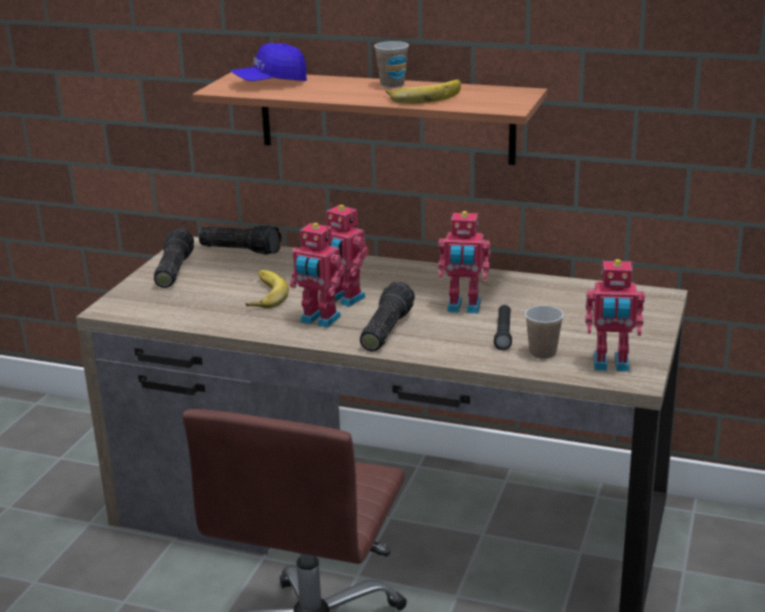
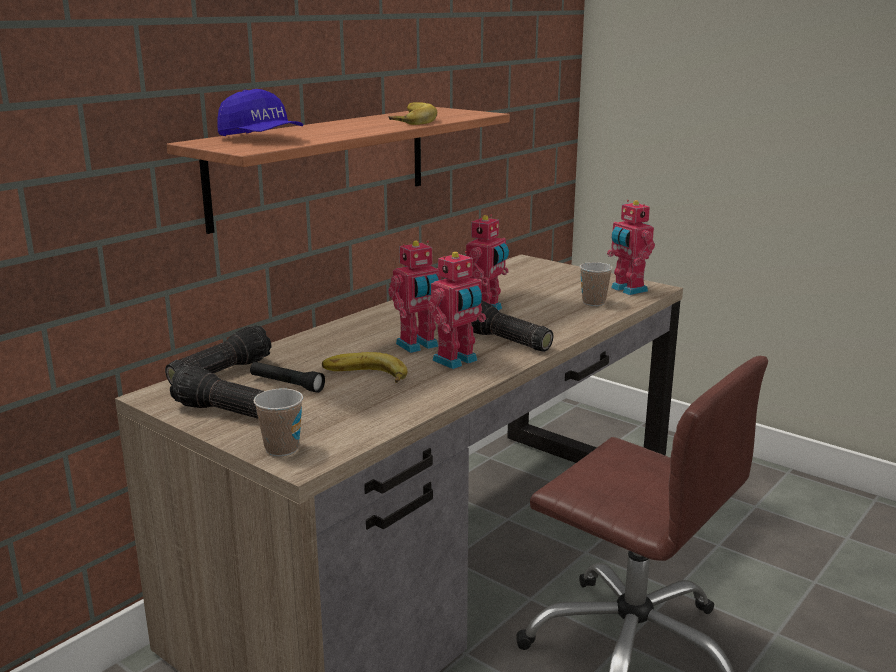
camera: 70 degrees left, 5 degrees down
blue cap [230,43,307,81] -> blue cap turned 45 degrees counterclockwise [217,89,303,136]
cup [374,41,409,88] -> cup moved to [254,389,303,456]
black flashlight [494,305,512,350] -> black flashlight moved to [250,362,325,393]
toy robot [585,259,645,372] -> toy robot turned 120 degrees clockwise [607,200,655,295]

